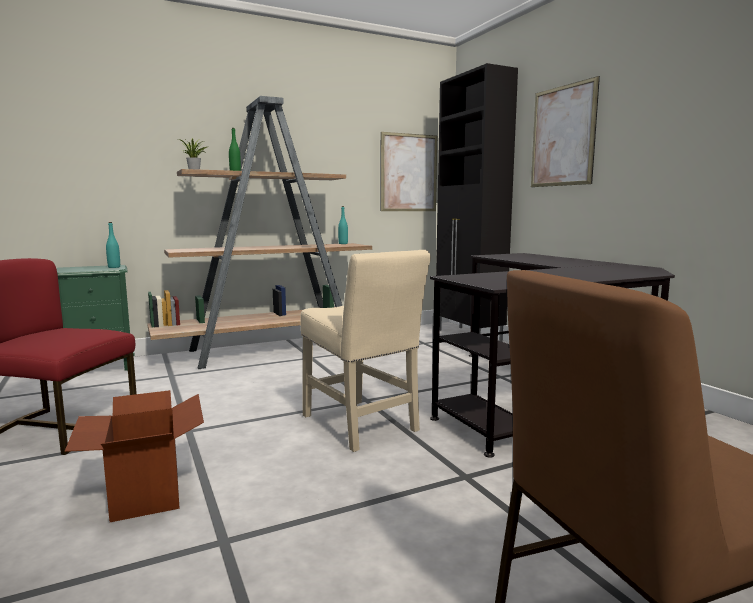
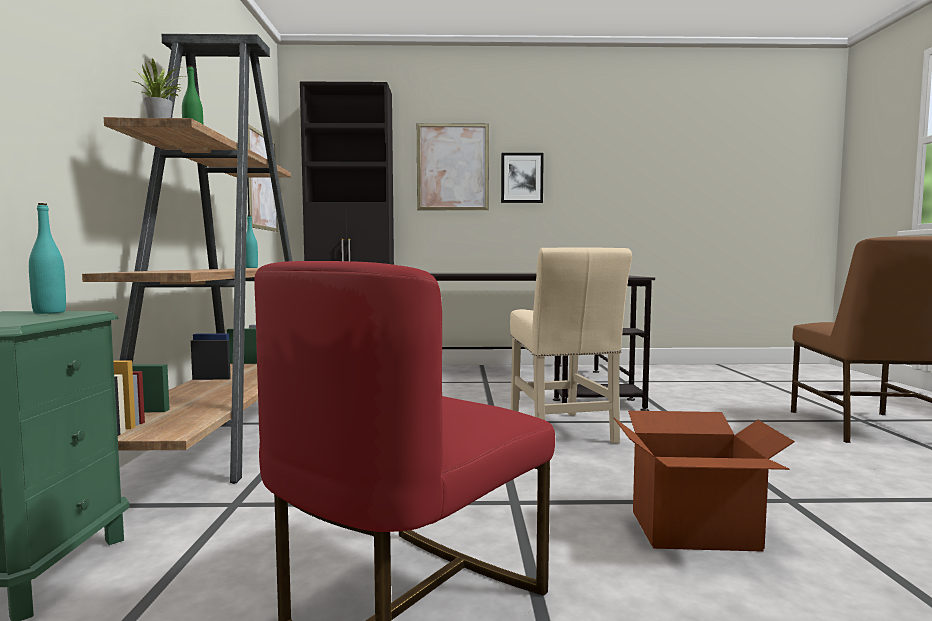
camera: 65 degrees left, 5 degrees down
beige chair [300,250,431,452] -> beige chair turned 90 degrees clockwise [510,247,632,444]
none -> picture [501,153,544,203]

